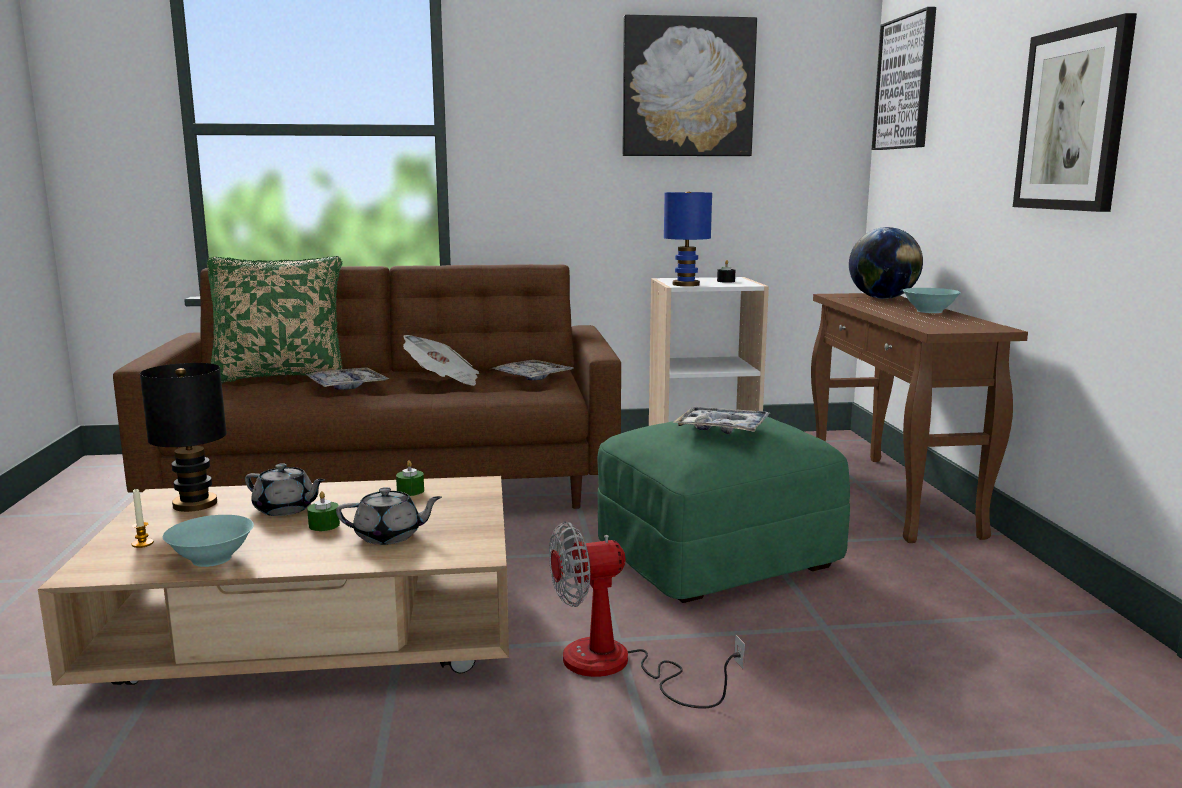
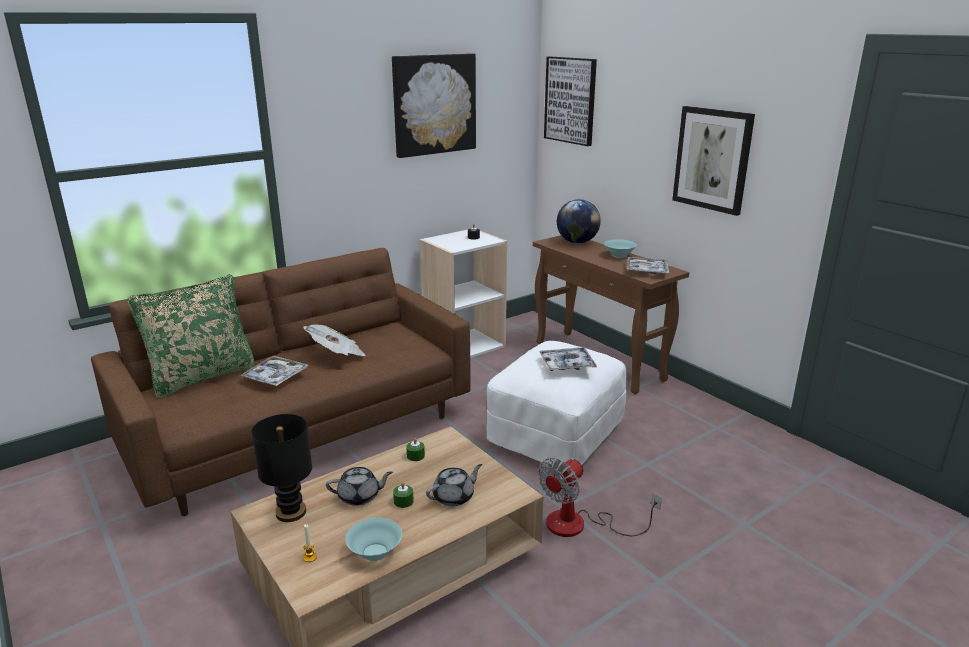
camera: 30 degrees left, 10 degrees up
tray [491,360,574,380] -> tray moved to [627,257,669,274]
green ottoman [598,416,850,603] -> white ottoman [487,341,627,465]
blue table lamp [664,192,712,286] -> none

